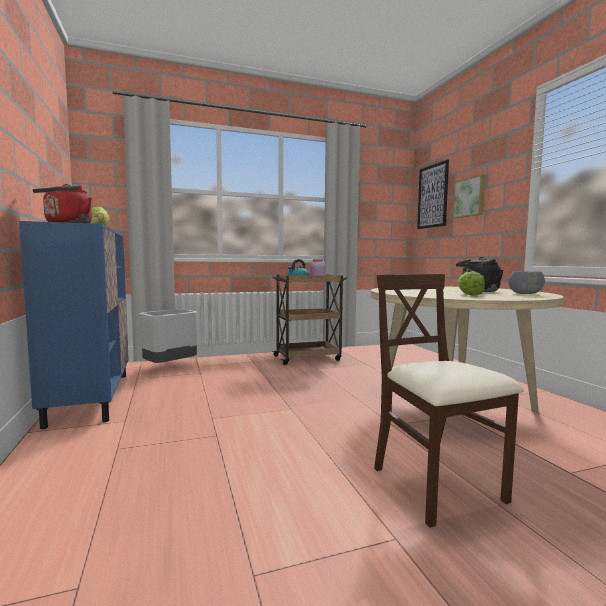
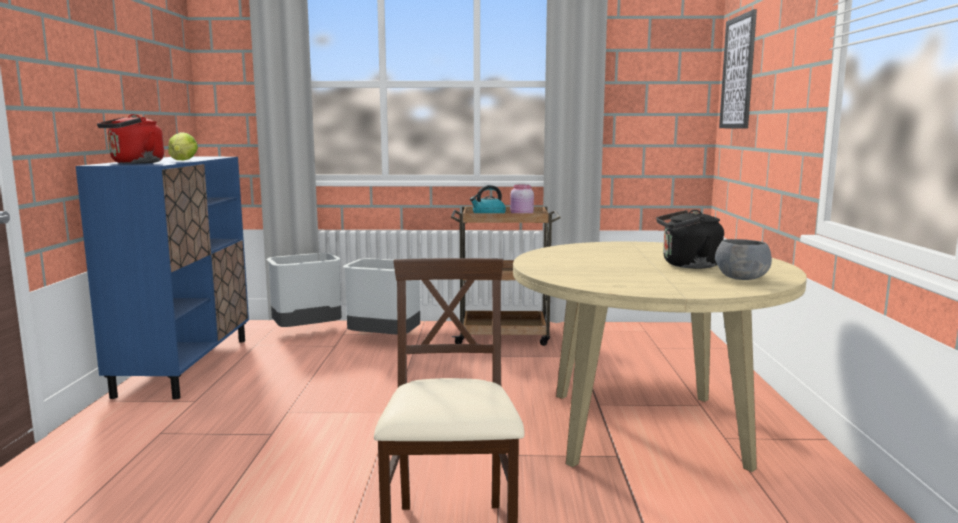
camera: 20 degrees right, 5 degrees up
picture [453,174,485,218] -> none
lettuce [458,271,485,296] -> none
none -> grey trash can [343,258,420,334]

